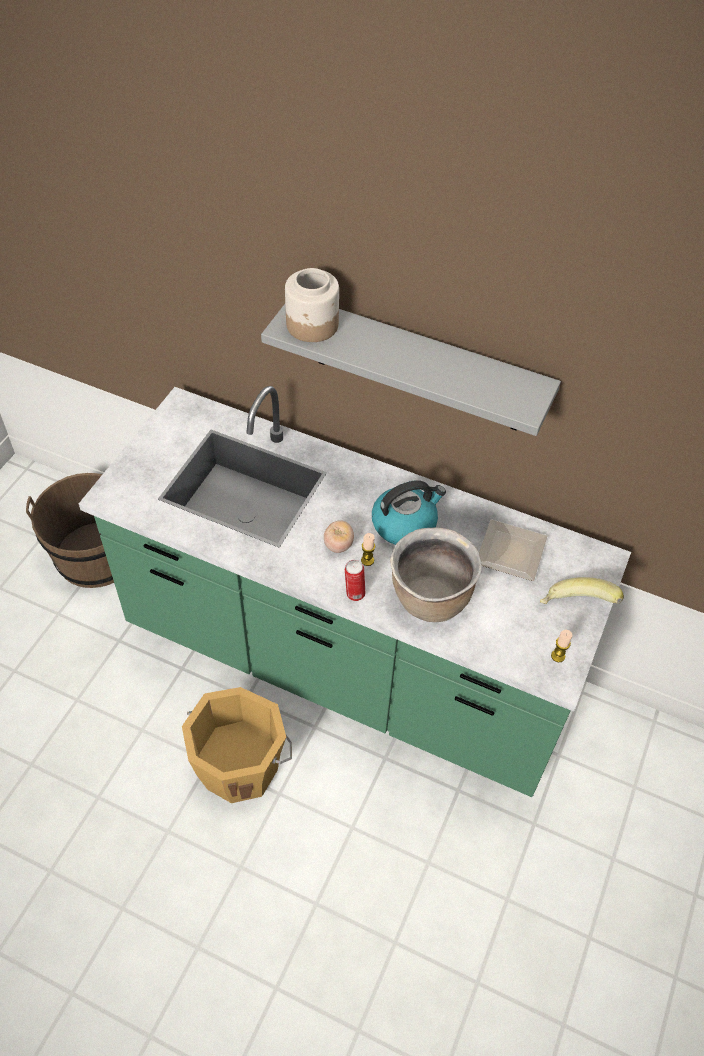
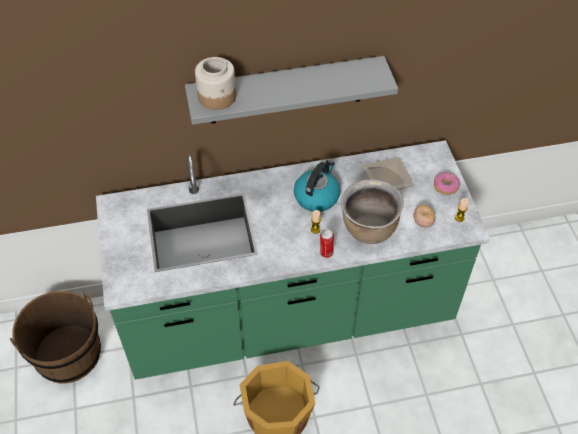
camera: 35 degrees left, 0 degrees up
tomato [324,520,354,553] -> tomato moved to [413,205,436,228]
banana [540,577,624,604] -> donut [434,172,460,195]

